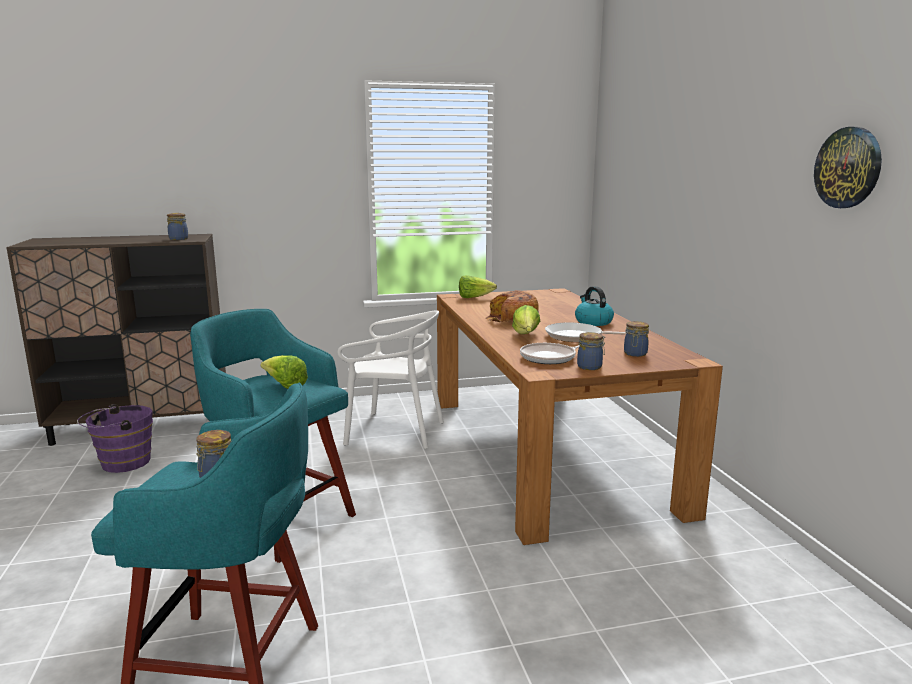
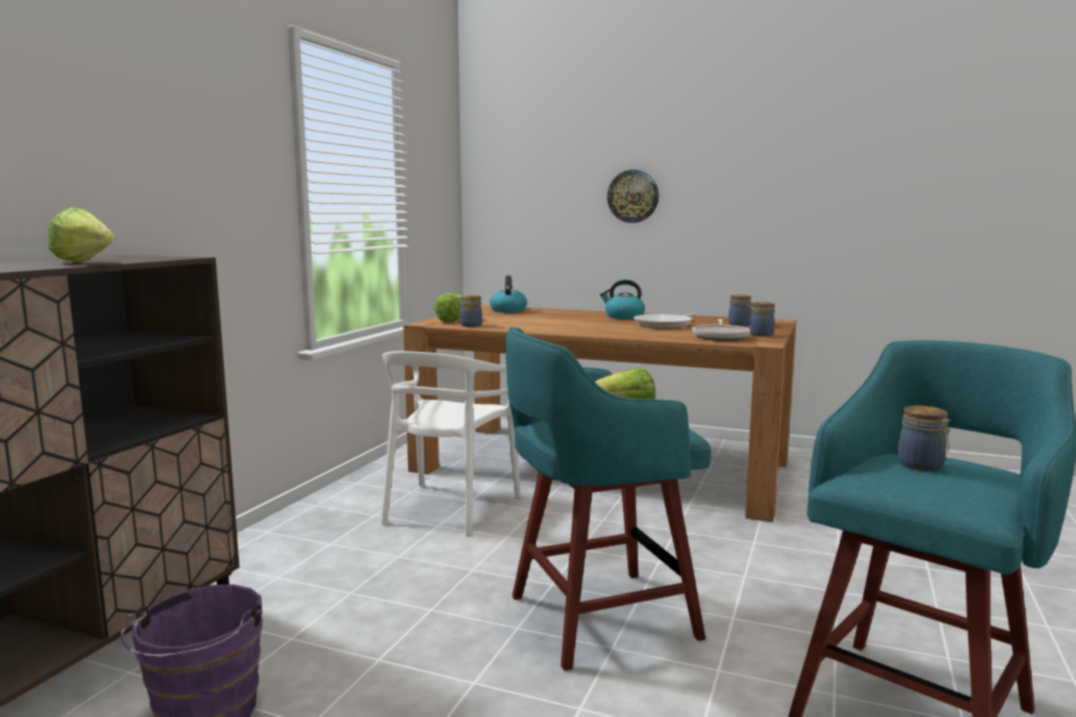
camera: 55 degrees left, 5 degrees down
jar [167,213,188,240] -> jar moved to [458,295,482,327]
white chair [337,310,444,449] -> white chair turned 150 degrees clockwise [381,351,521,536]
bread [486,290,539,322] -> none
lettuce [512,305,540,334] -> lettuce moved to [48,207,115,262]
wall clock [814,127,882,208] -> wall clock moved to [607,170,659,223]
none -> kettle [490,276,527,313]

